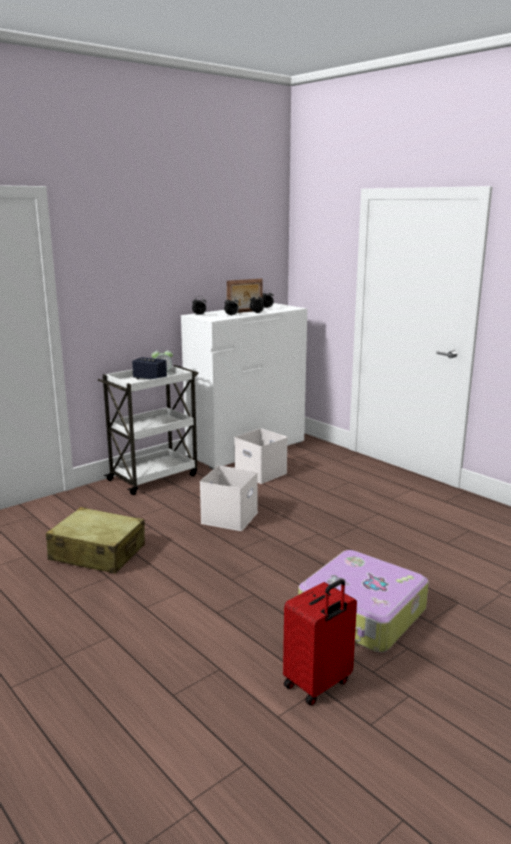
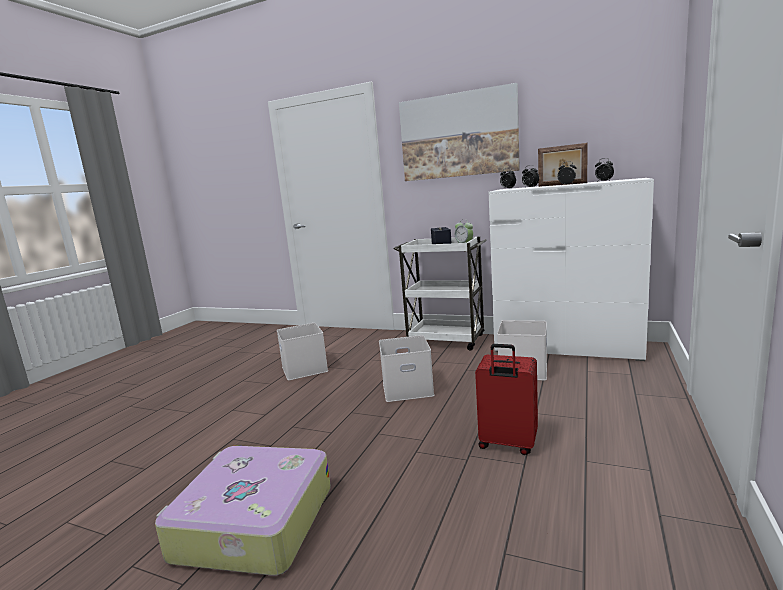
camera: 65 degrees right, 5 degrees down
beige suitcase [46,507,145,574] -> white storage box [277,323,328,380]
red suitcase [283,579,357,706] -> red suitcase moved to [475,344,538,455]
none -> picture [399,83,520,181]

